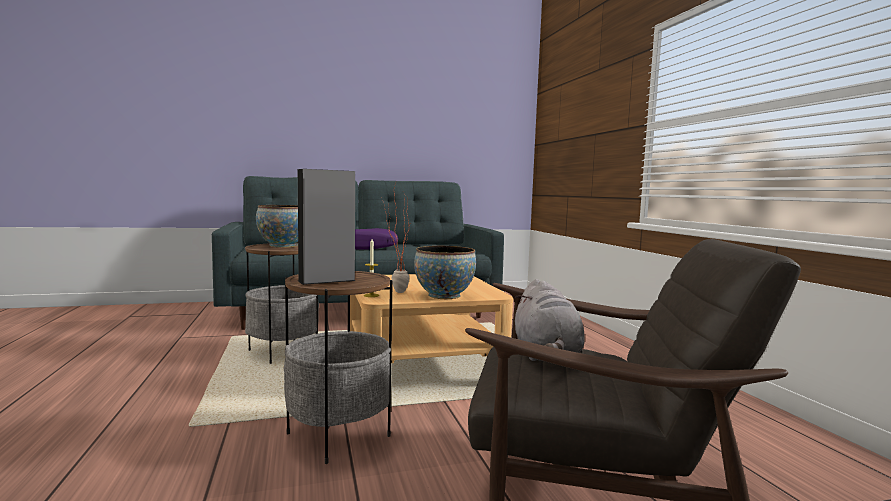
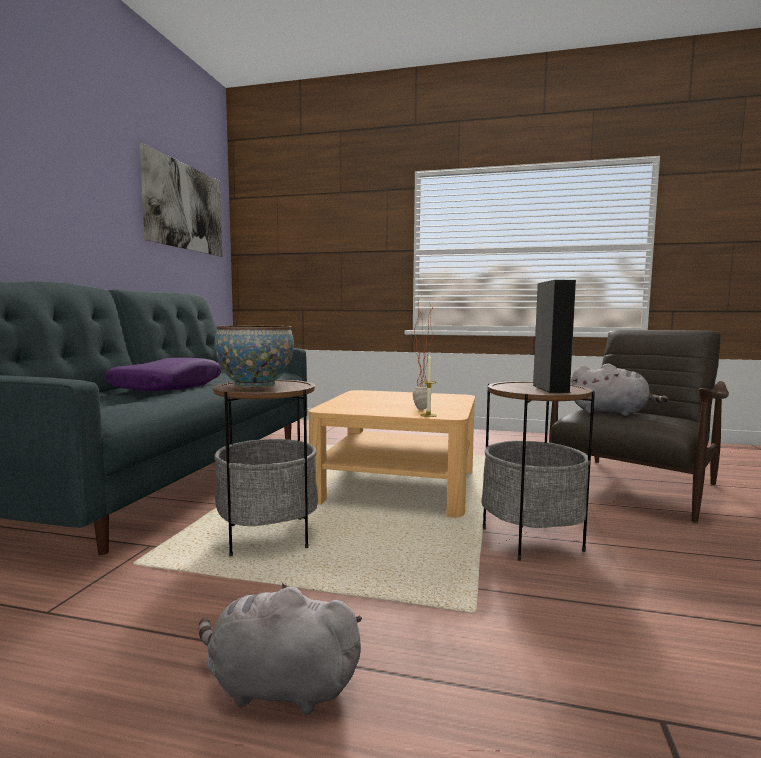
camera: 60 degrees left, 0 degrees up
bowl [414,246,476,299] -> none
none -> picture [140,143,222,257]
none -> grey plush toy [199,583,362,715]

